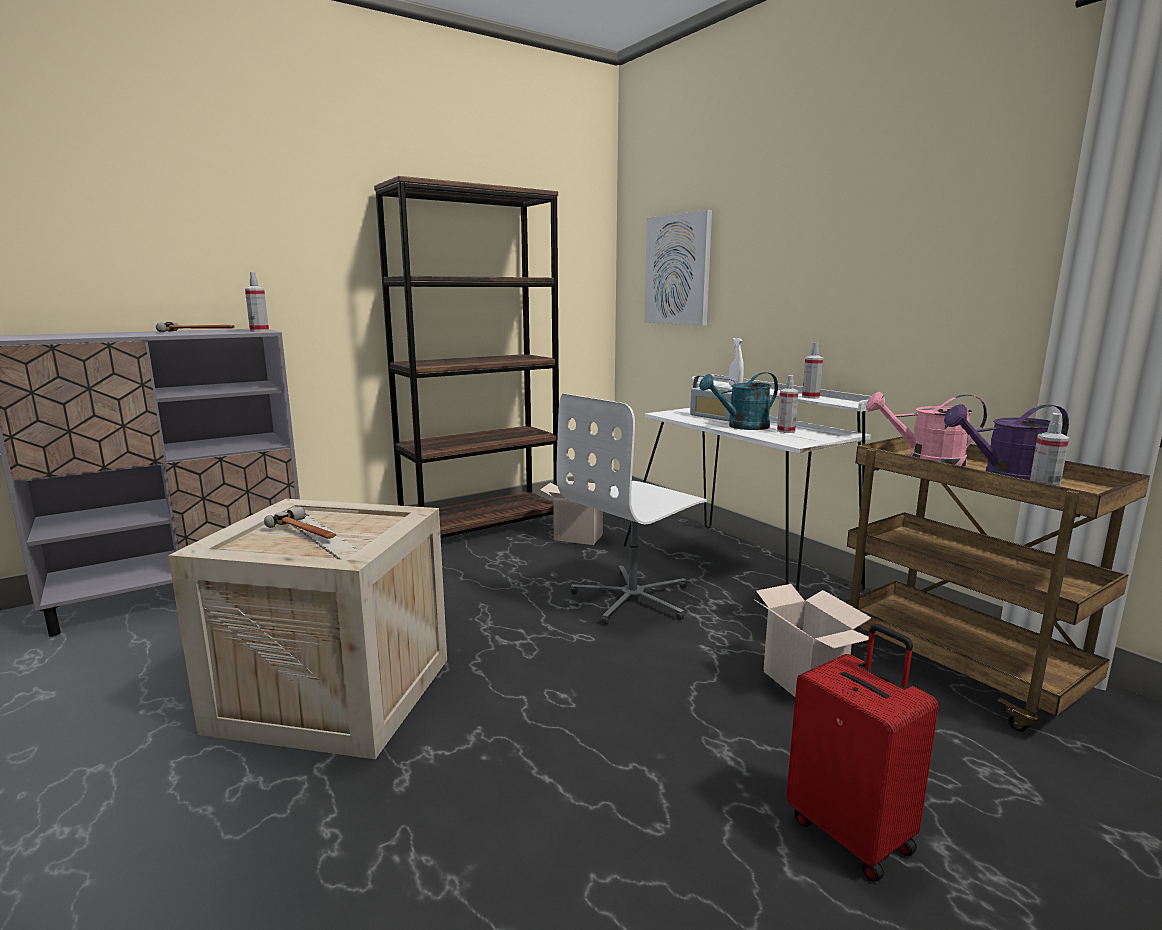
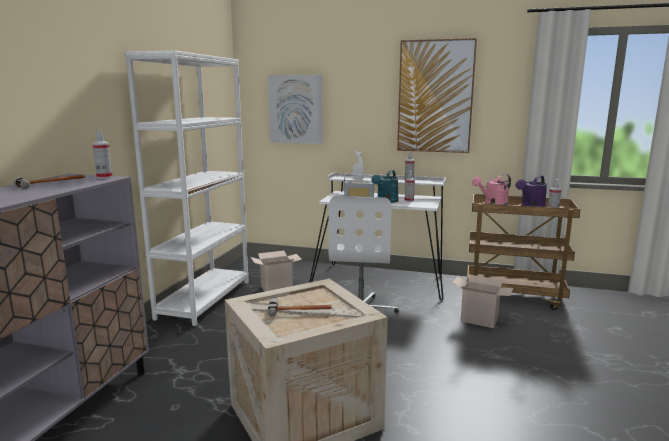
camera: 40 degrees left, 0 degrees up
brown bookcase [374,176,559,538] -> white bookcase [125,50,249,326]
red suitcase [786,624,939,882] -> none
none -> picture [397,38,477,153]

